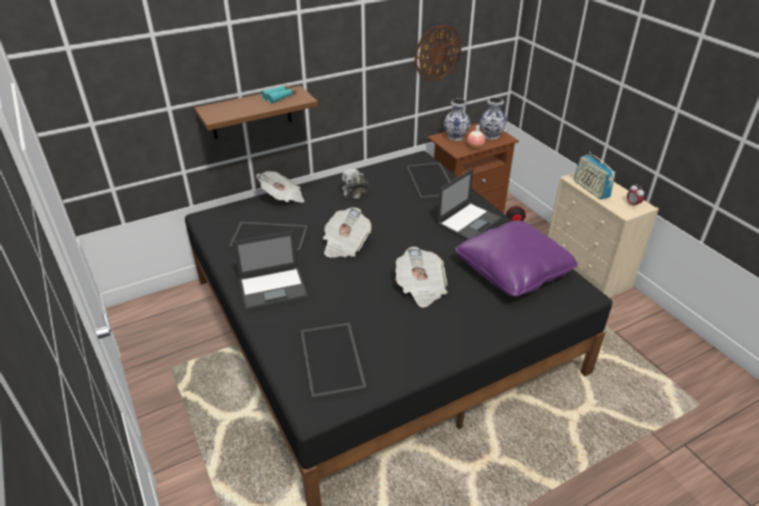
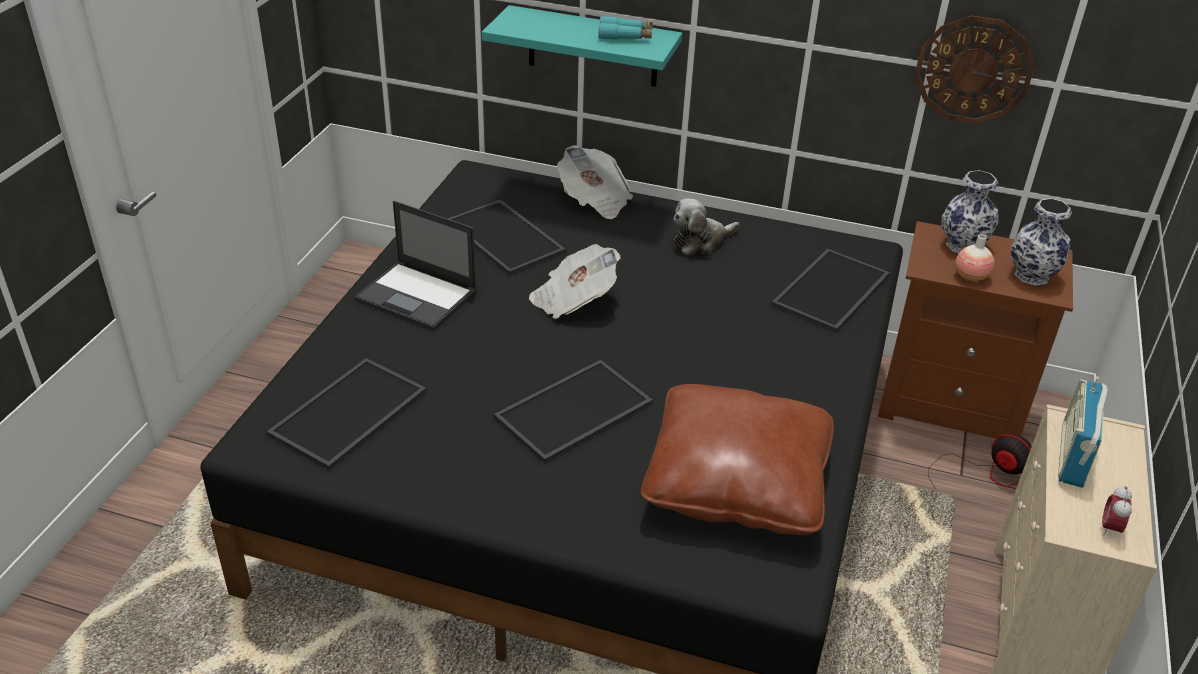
camera: 45 degrees right, 0 degrees up
brown shelf [194,86,318,139] -> turquoise shelf [482,5,682,87]
newspaper [395,247,448,308] -> tray [494,360,653,463]
laptop [437,168,502,240] -> none
purple pillow [455,220,578,297] -> brown pillow [641,384,834,535]

